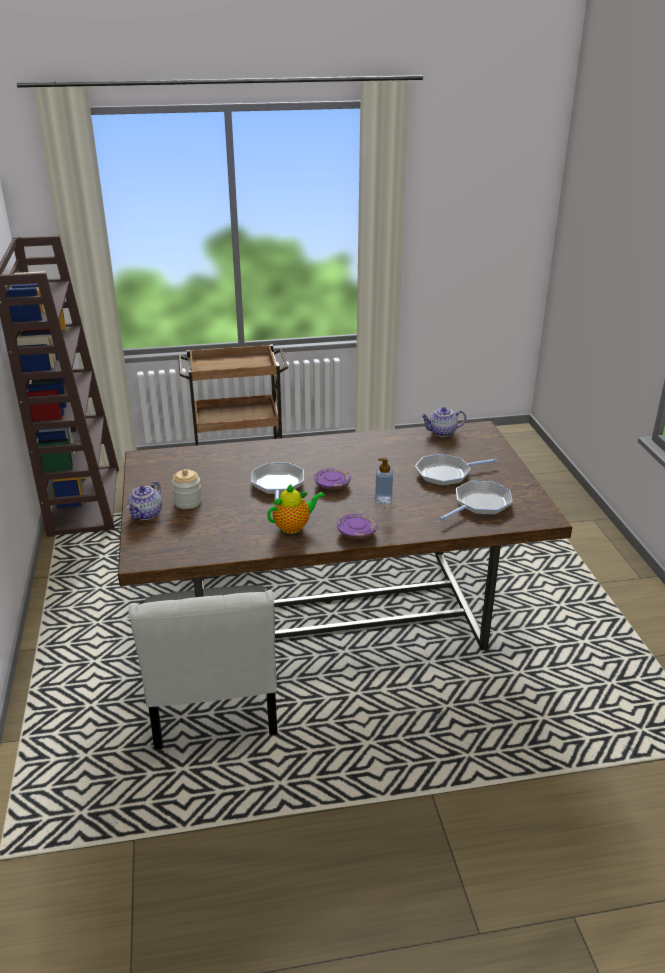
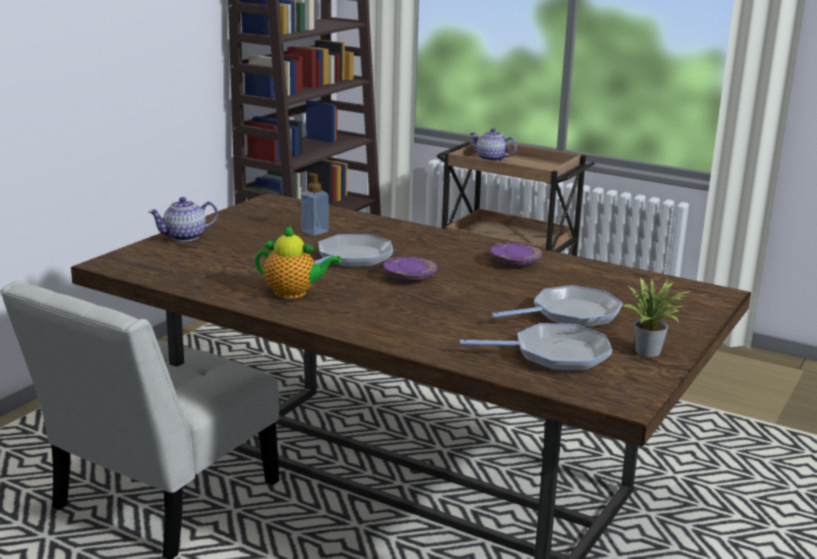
camera: 40 degrees right, 10 degrees down
jar [172,469,202,509] -> none
purple plate [337,514,378,539] -> purple plate moved to [490,243,542,267]
soap dispenser [375,458,393,504] -> soap dispenser moved to [301,173,329,236]
frying pan [415,454,497,486] -> frying pan turned 135 degrees clockwise [491,285,623,328]
teapot [421,407,466,437] -> teapot moved to [470,128,517,162]
none -> potted plant [623,277,693,357]

